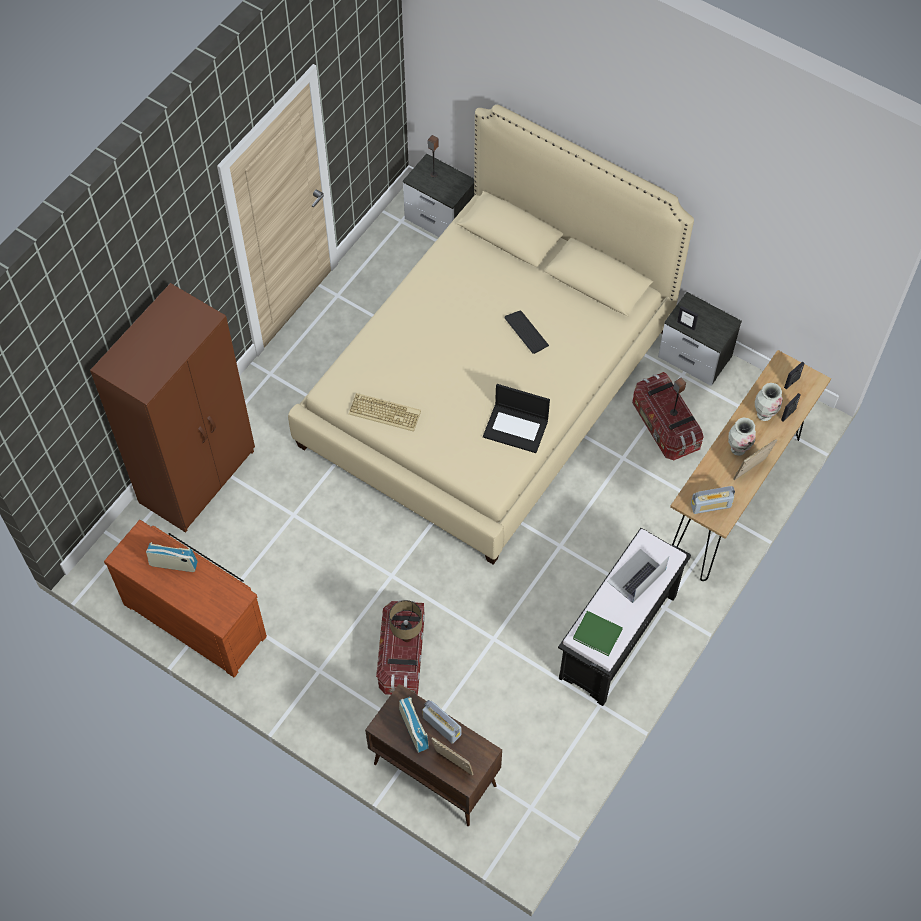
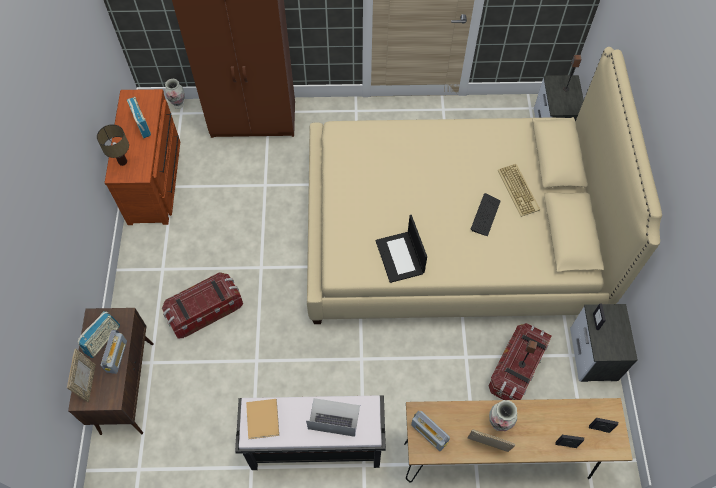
camera: 55 degrees right, 0 degrees up
keyboard [349,393,421,432] -> keyboard moved to [498,164,540,217]
table lamp [389,600,422,642] -> table lamp moved to [97,124,129,166]
green book [573,611,623,656] -> beige book [246,399,279,439]
vase [755,383,782,421] -> vase moved to [165,79,185,109]

